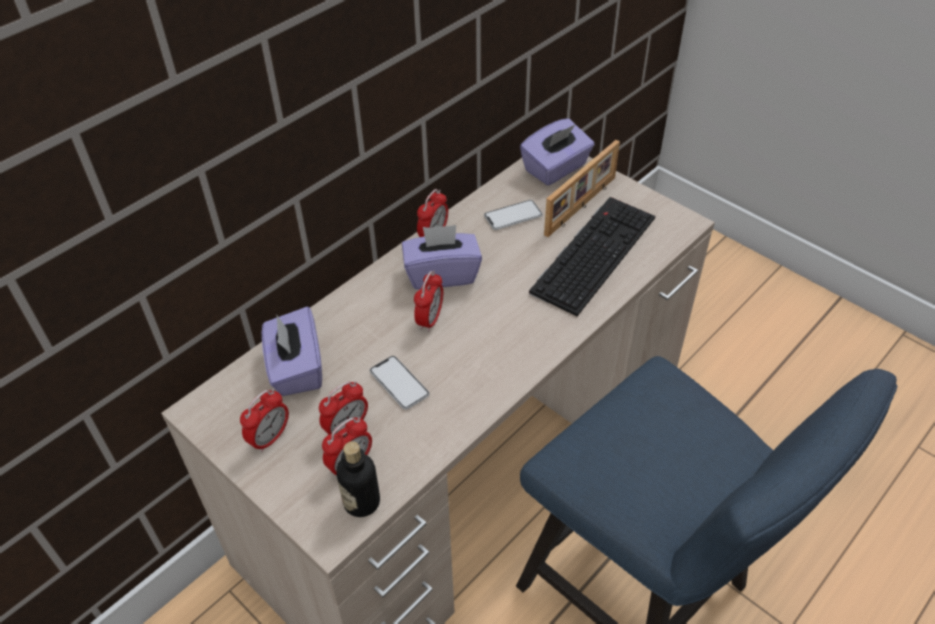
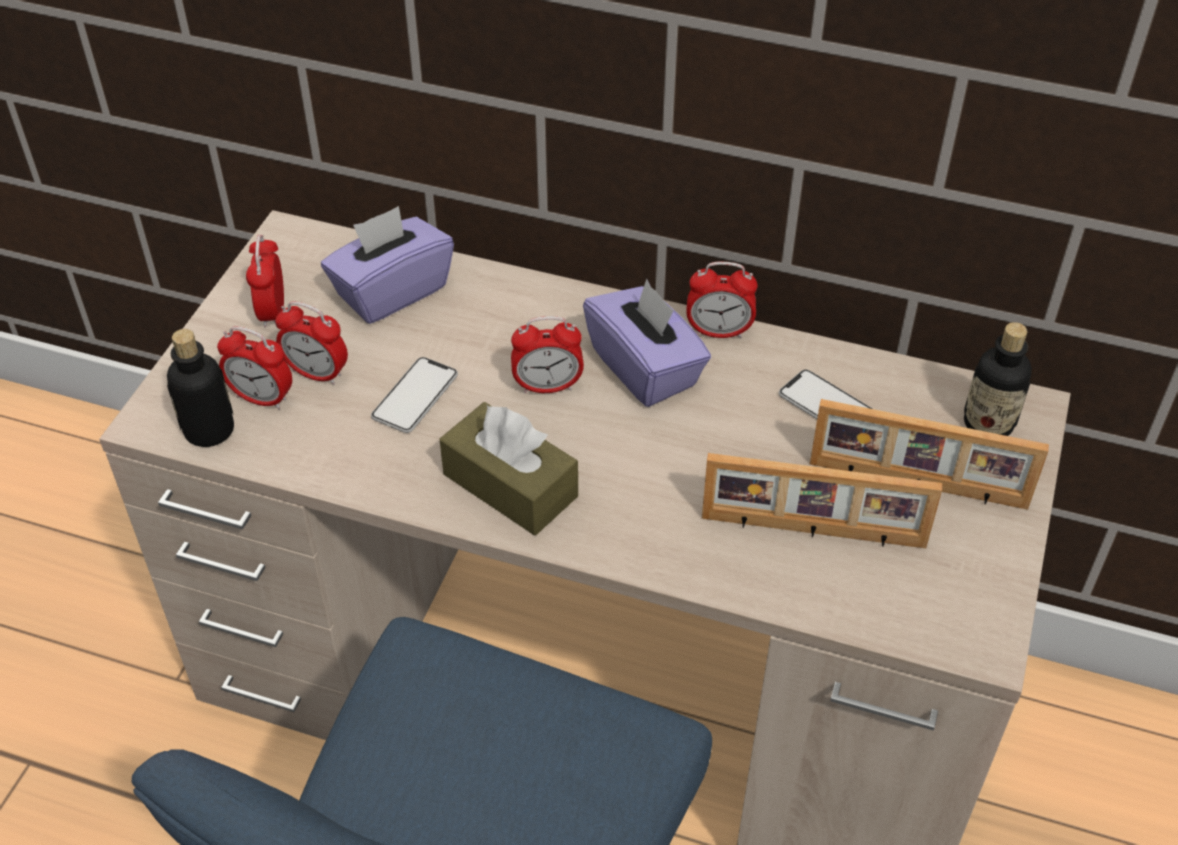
camera: 65 degrees right, 0 degrees up
alarm clock [240,389,289,453] -> alarm clock turned 75 degrees clockwise [246,235,284,328]
purple tissue box [520,118,595,185] -> bottle [964,322,1032,436]
keyboard [529,197,655,316] -> picture frame [702,453,942,548]
none -> brown tissue box [440,402,578,535]

